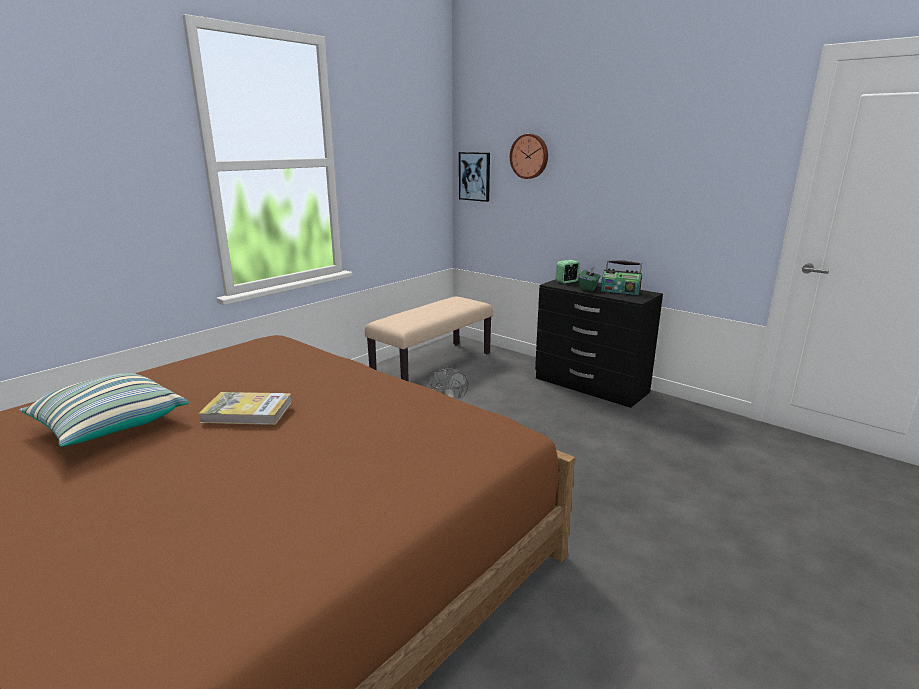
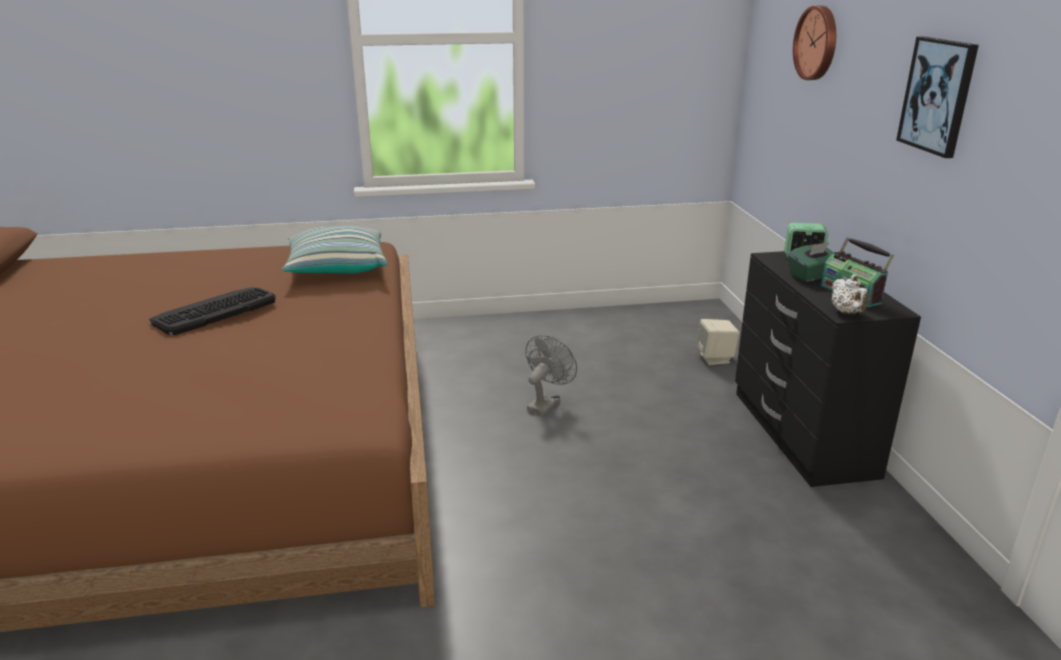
camera: 40 degrees right, 5 degrees up
pillow [19,373,189,446] -> pillow moved to [282,226,388,274]
book [198,392,292,425] -> keyboard [149,287,276,335]
beige bench [365,296,493,381] -> none
picture [459,152,490,202] -> picture moved to [896,36,979,158]
none -> beige speaker [696,319,740,365]
none -> white teapot [832,275,868,314]

